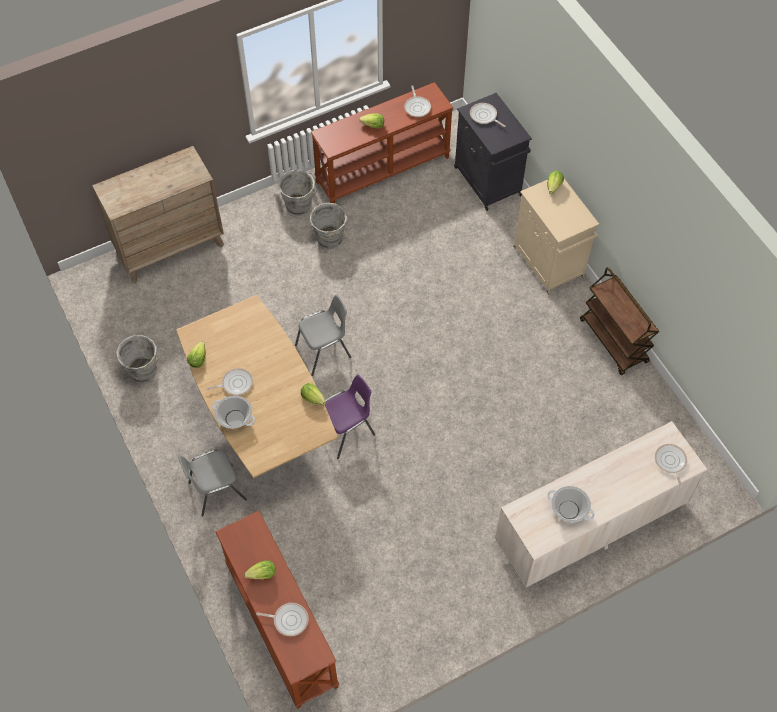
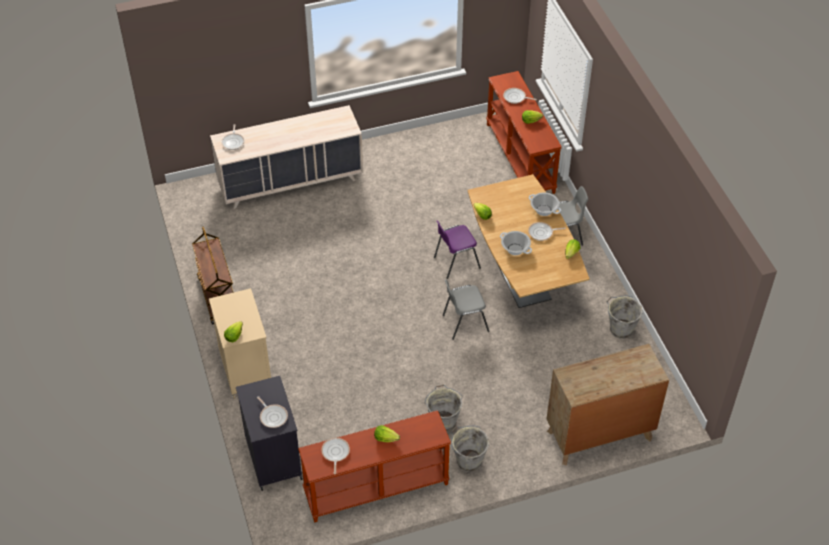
camera: 170 degrees left, 10 degrees down
cooking pot [547,486,594,522] -> cooking pot moved to [500,231,532,255]

